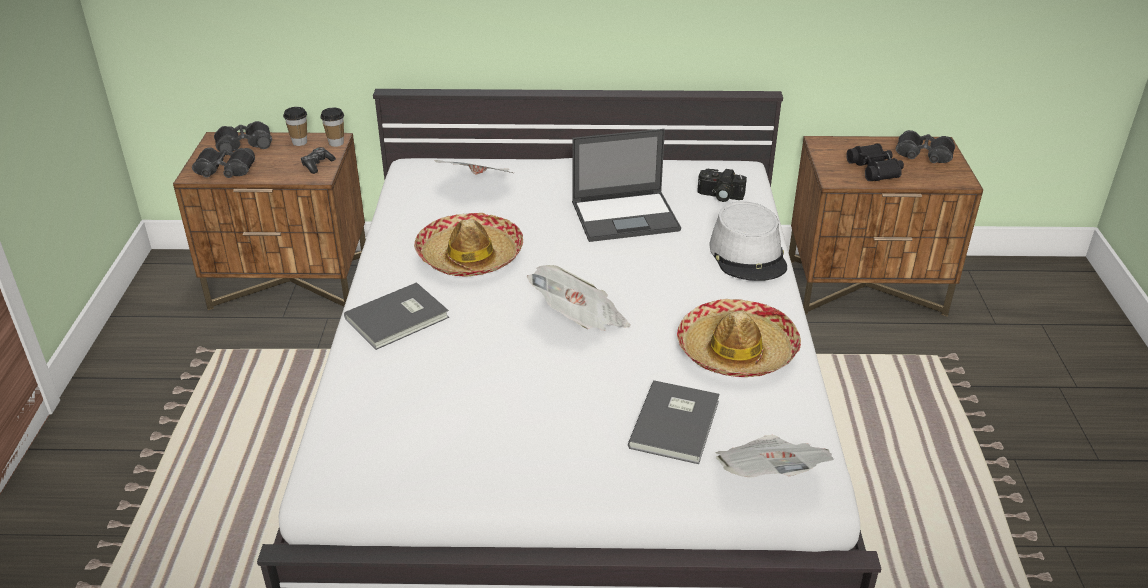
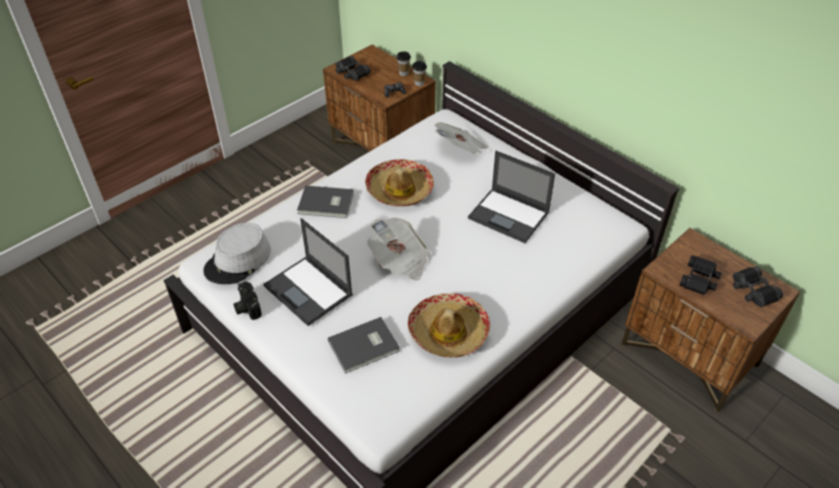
camera: 45 degrees right, 10 degrees up
black binoculars [214,121,272,155] -> none
camera [697,169,747,202] -> camera moved to [233,281,262,320]
grey hat [710,201,787,281] -> grey hat moved to [203,223,271,284]
newspaper [715,435,834,477] -> none
none -> laptop [264,218,353,326]

